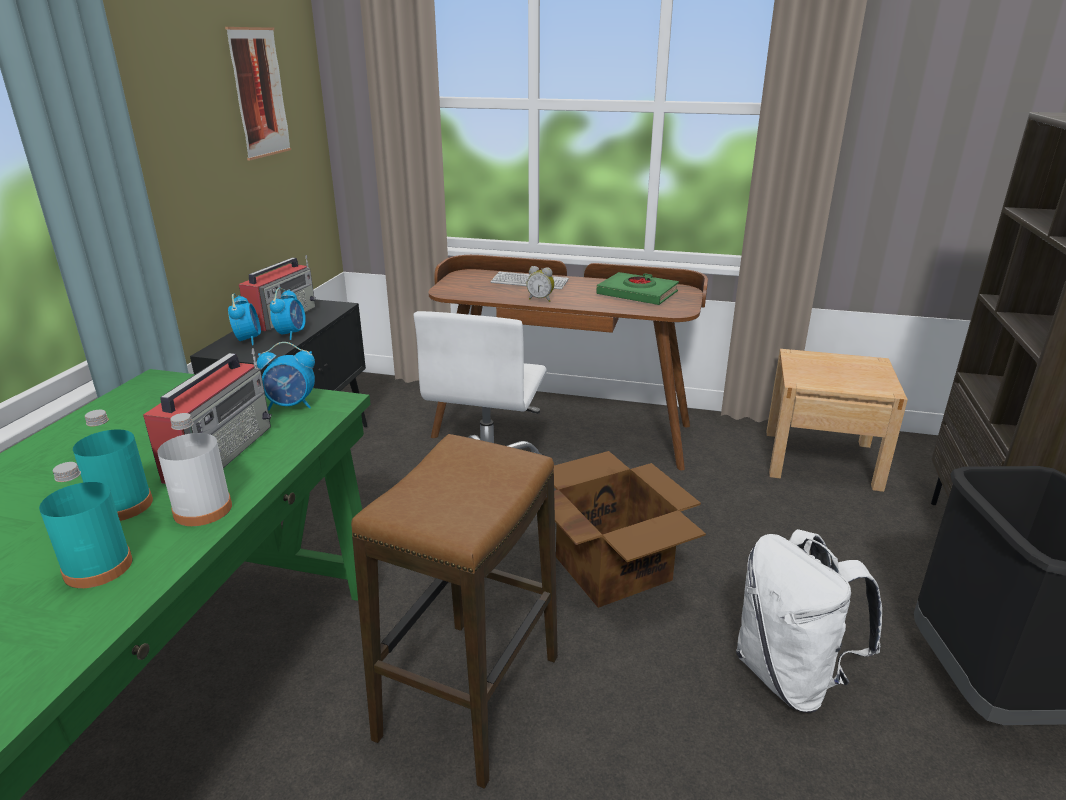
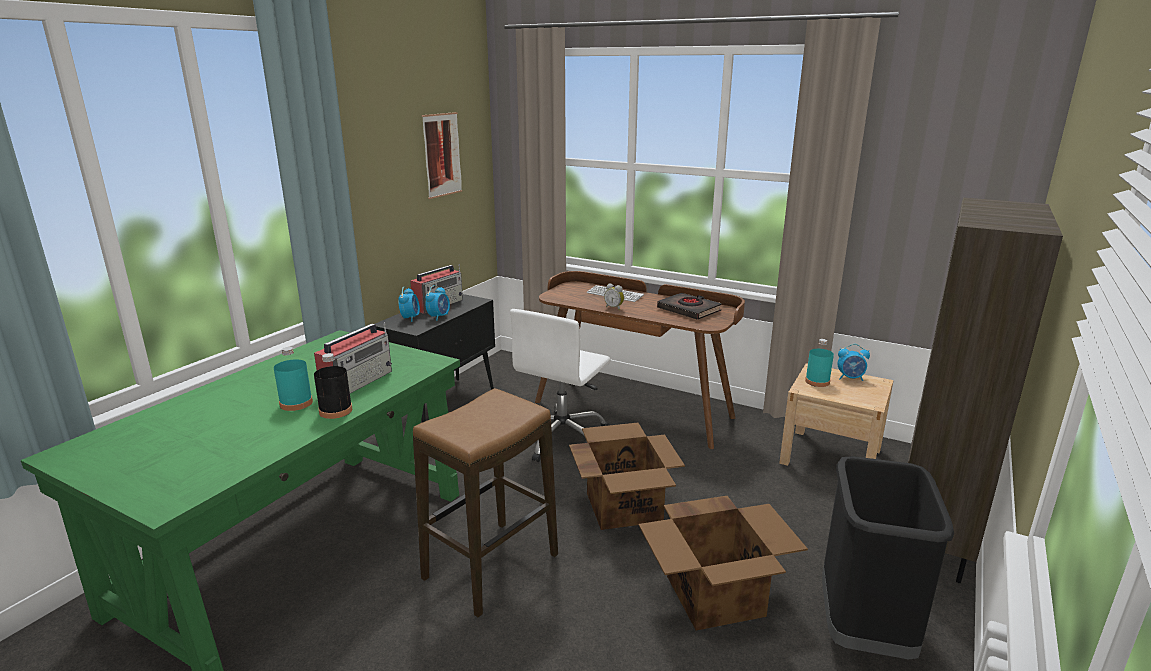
camera: 15 degrees right, 5 degrees down
turquoise bottle [39,462,133,588] -> turquoise bottle moved to [805,339,834,387]
white bottle [157,413,232,526] -> black bottle [314,353,352,419]
alarm clock [257,342,315,411] -> alarm clock moved to [838,344,870,381]
green book [596,272,679,305] -> black book [657,293,722,320]
white backpack [736,529,882,713] -> cardboard box [639,496,808,630]

